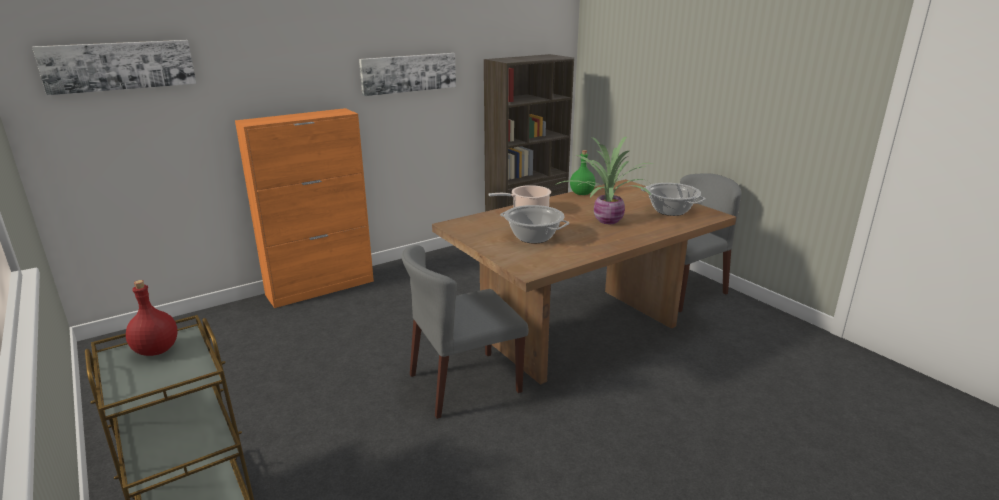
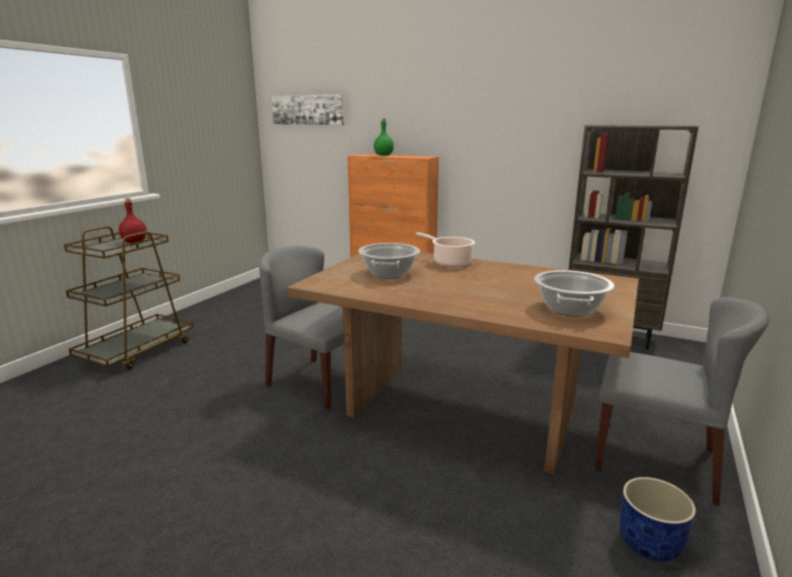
camera: 60 degrees right, 5 degrees down
picture [359,53,456,96] -> none
potted plant [557,136,653,224] -> none
green bottle [570,150,595,195] -> green bottle moved to [374,119,394,156]
none -> blue planter [620,477,696,562]

